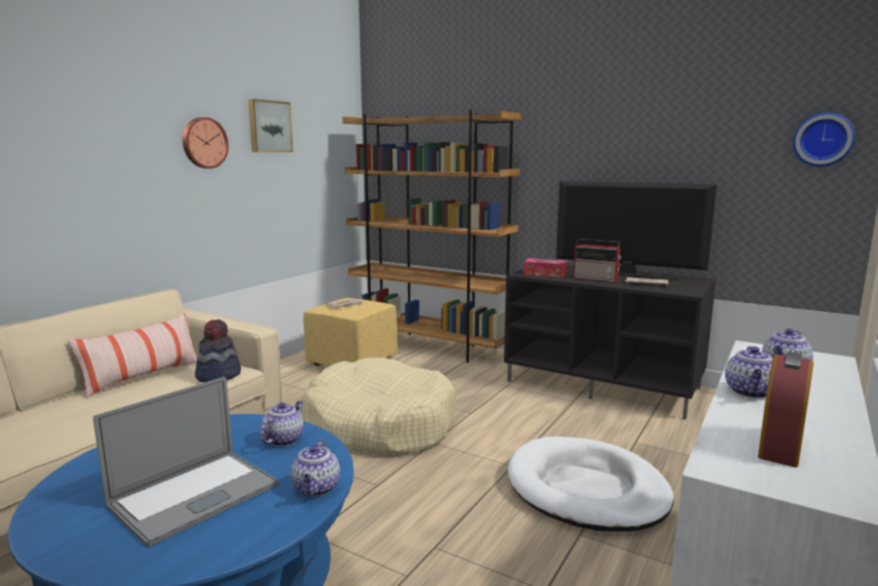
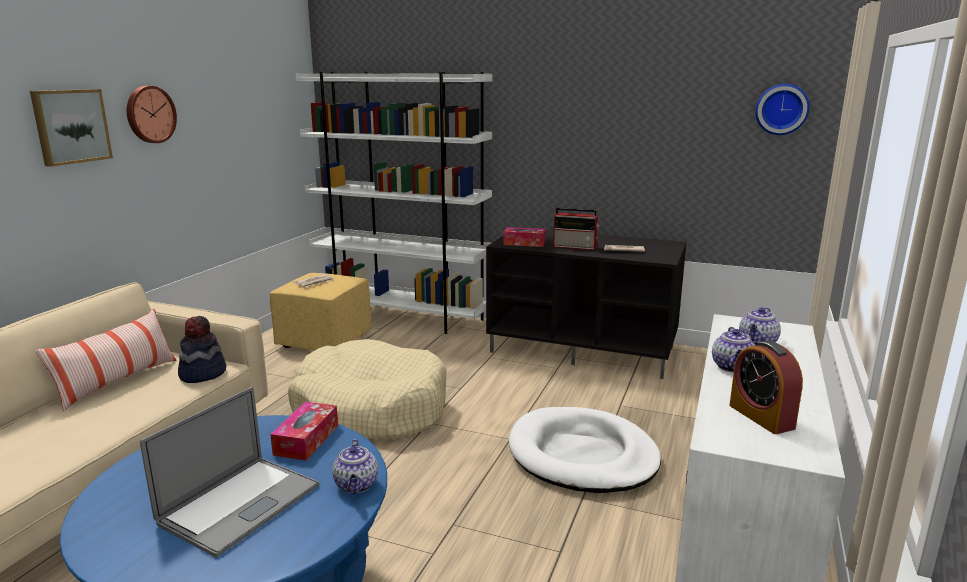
camera: 10 degrees left, 5 degrees up
picture [248,99,293,152] -> picture moved to [30,89,113,167]
teapot [260,400,304,446] -> tissue box [270,402,338,461]
brown bookcase [343,110,522,363] -> white bookcase [295,72,492,334]
television [556,181,717,279] -> none
alarm clock [758,352,814,467] -> alarm clock turned 45 degrees counterclockwise [729,341,803,434]

